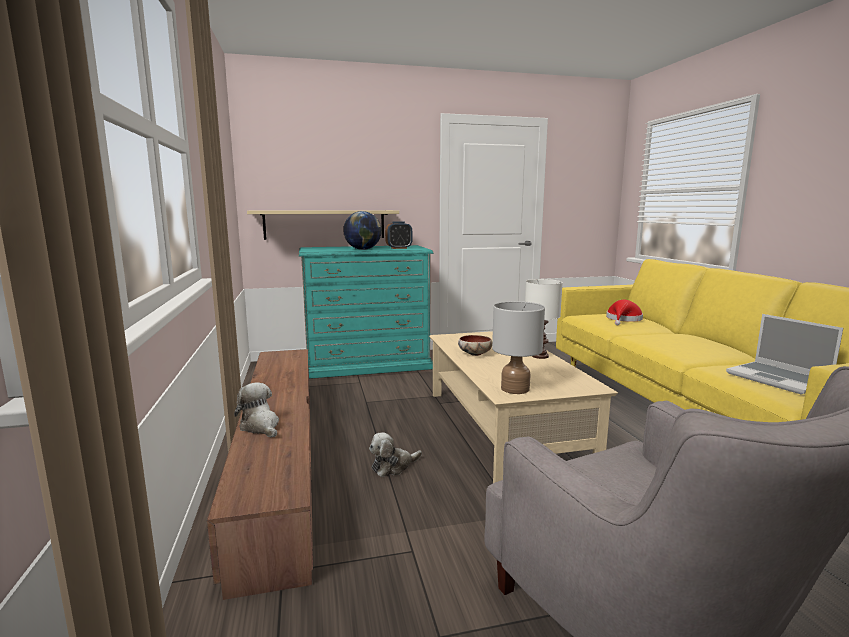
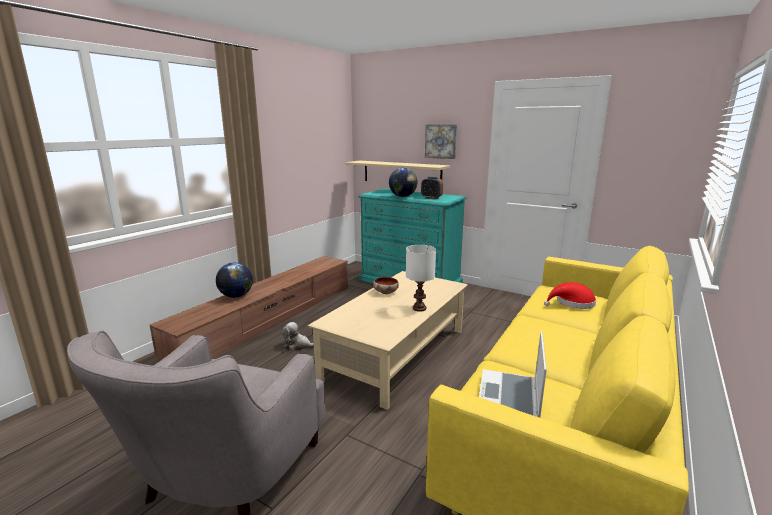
camera: 45 degrees right, 5 degrees up
plush toy [234,382,279,437] -> globe [216,262,253,298]
grey table lamp [492,301,545,394] -> none
none -> picture [425,124,457,159]

